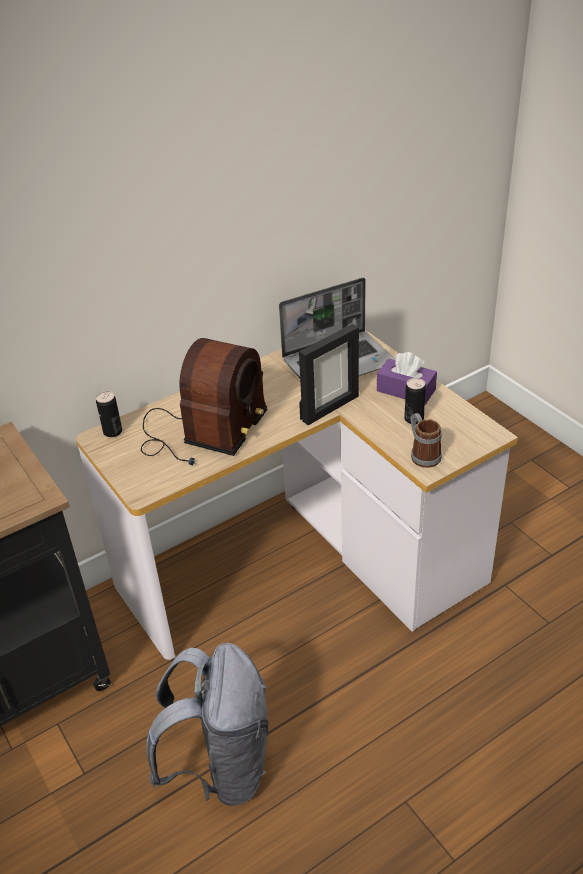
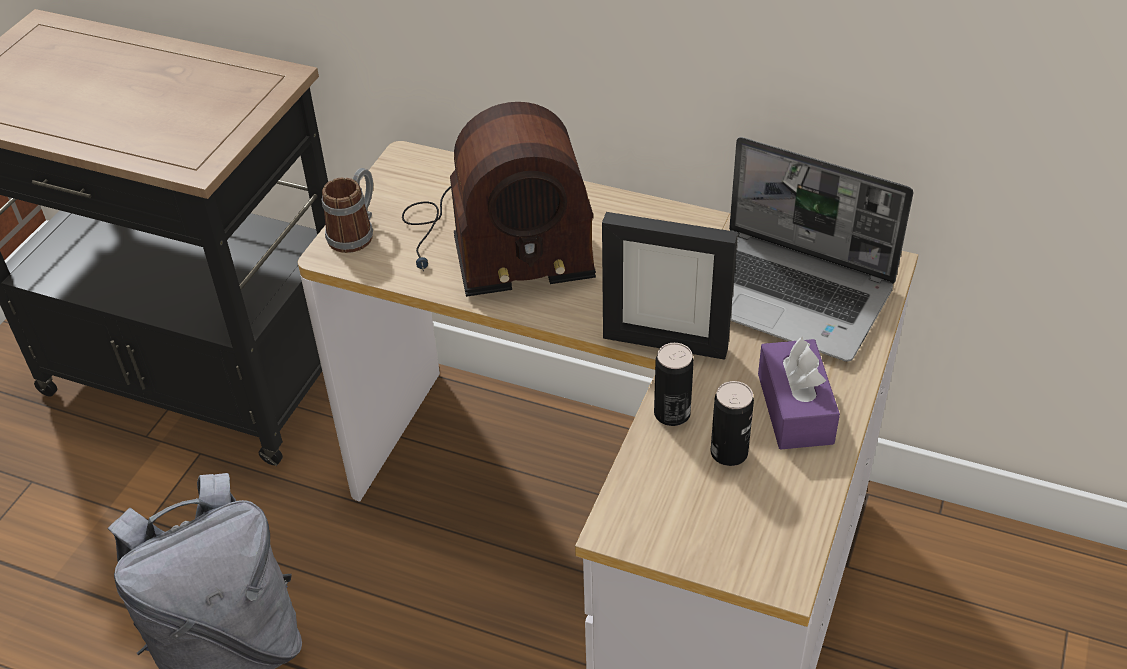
camera: 55 degrees right, 5 degrees up
can [96,391,122,437] -> can moved to [654,343,694,426]
mug [411,413,442,468] -> mug moved to [322,168,373,253]

